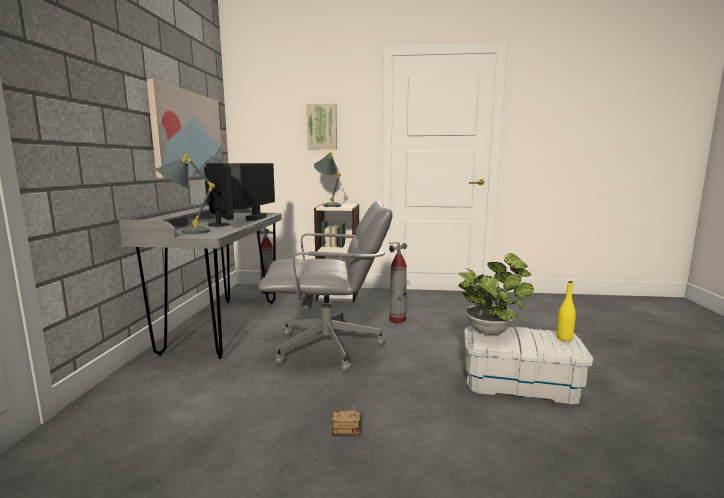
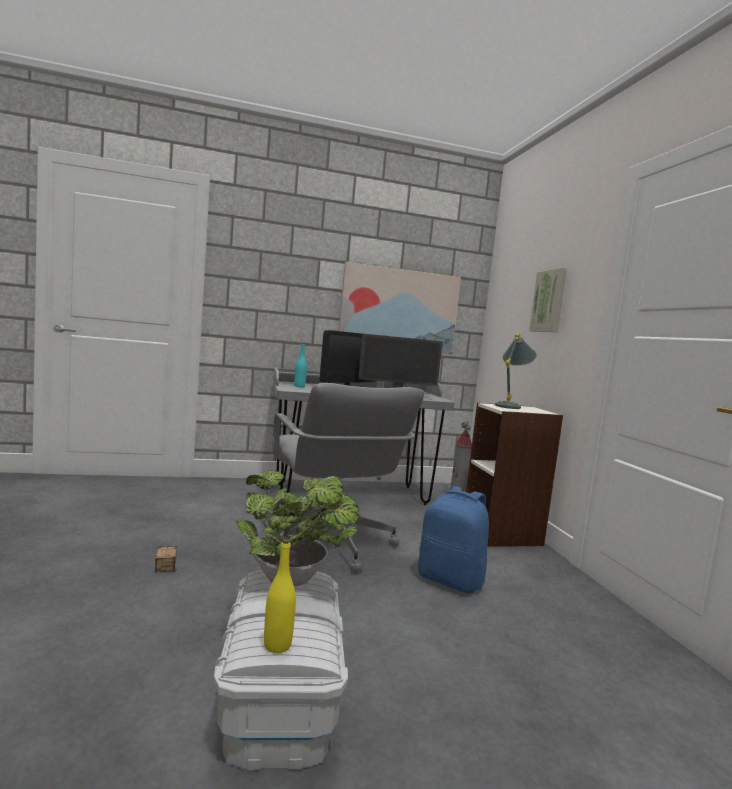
camera: 70 degrees right, 5 degrees down
grey table lamp [155,154,215,234] -> turquoise bottle [294,343,307,387]
fire extinguisher [389,242,407,323] -> blue backpack [418,486,489,594]

